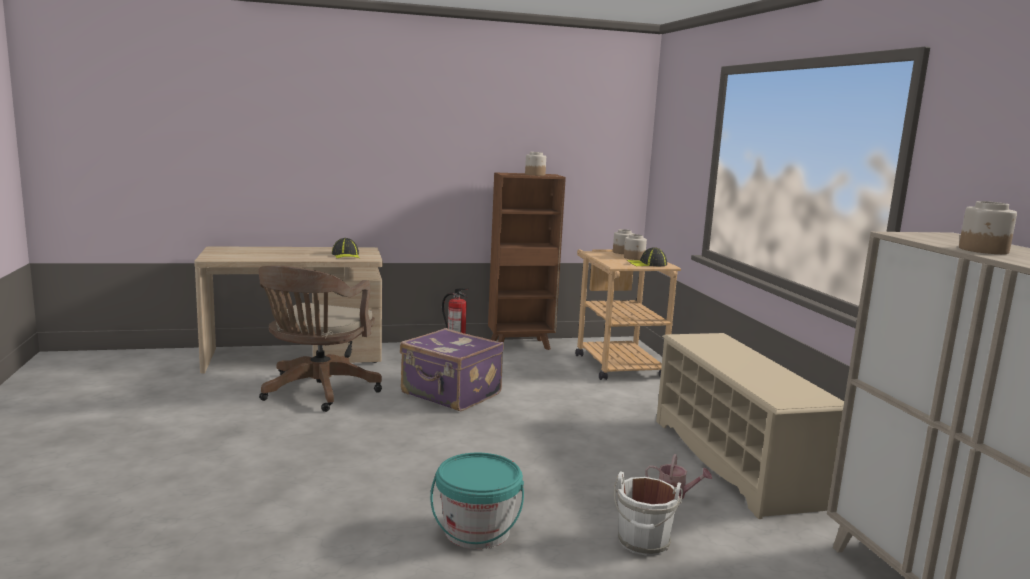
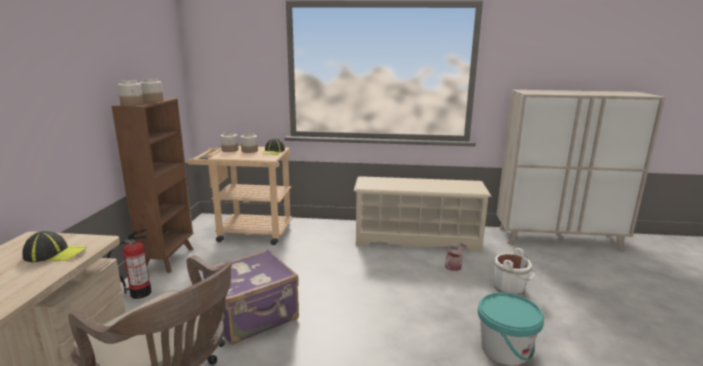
camera: 70 degrees left, 5 degrees up
jar [959,201,1017,254] -> jar moved to [118,80,144,105]

